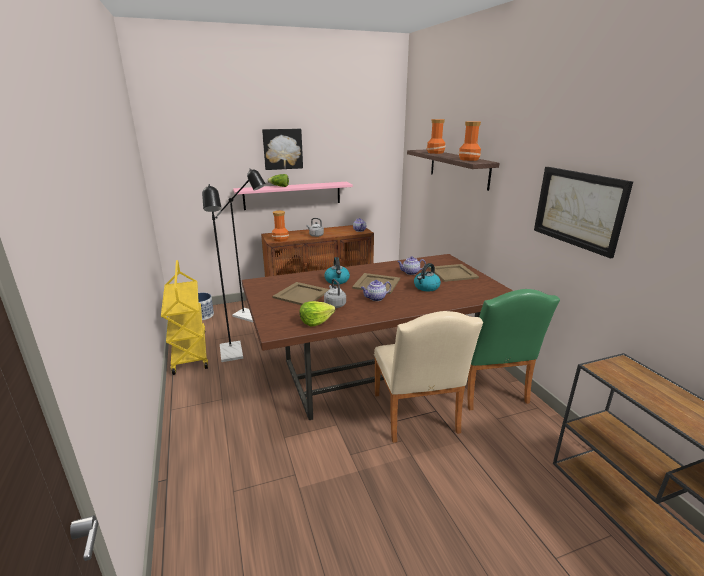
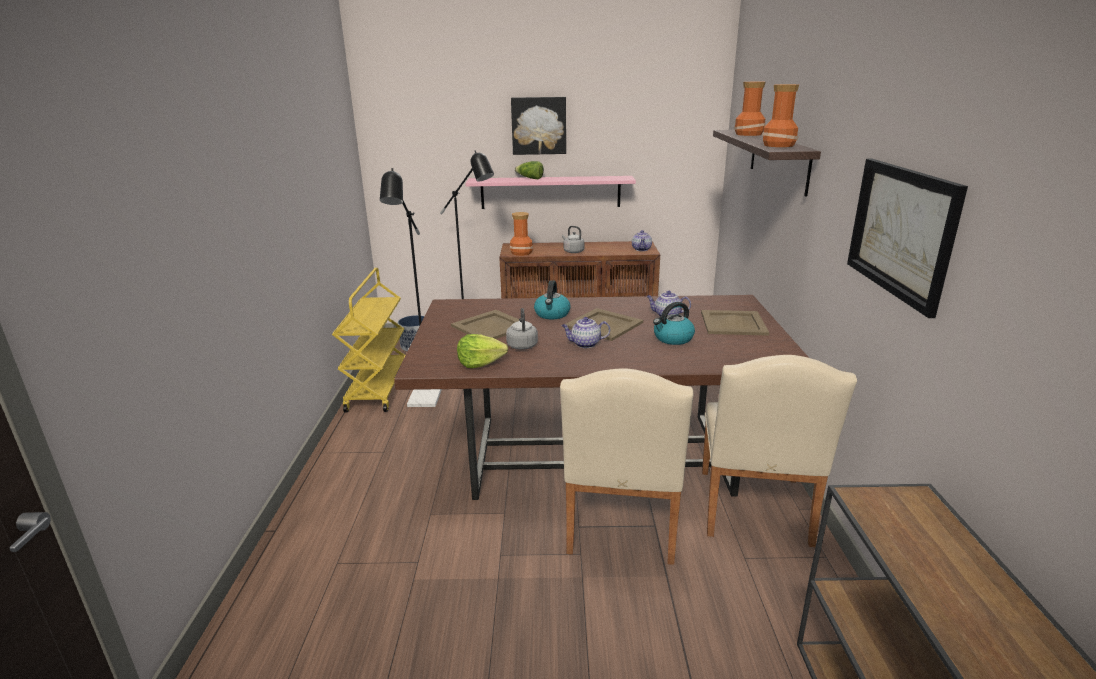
camera: 20 degrees right, 0 degrees up
green chair [468,289,560,410] -> beige chair [702,355,857,547]

